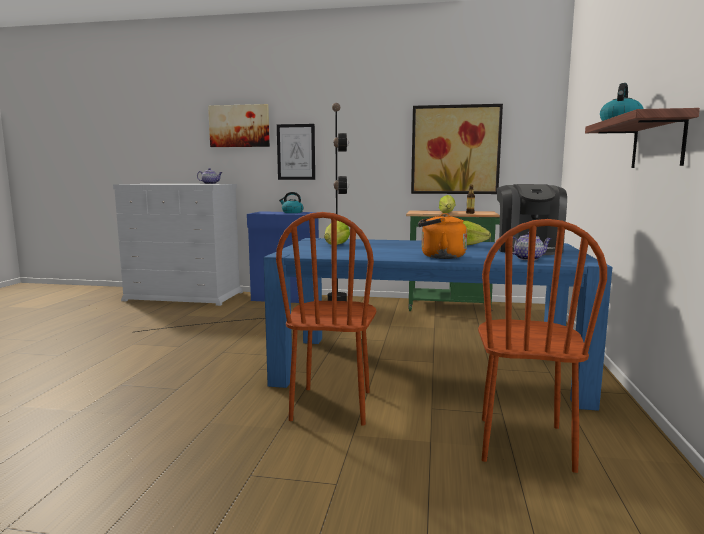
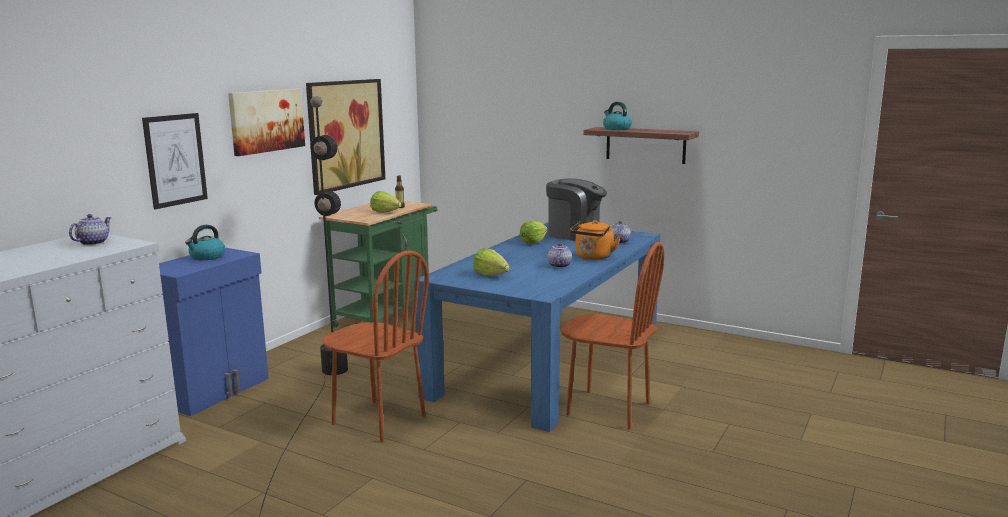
camera: 70 degrees left, 5 degrees up
picture [208,104,270,147] -> picture moved to [228,89,305,156]
brown chair [478,219,607,473] -> brown chair moved to [323,250,429,443]
none -> teapot [547,243,572,268]

